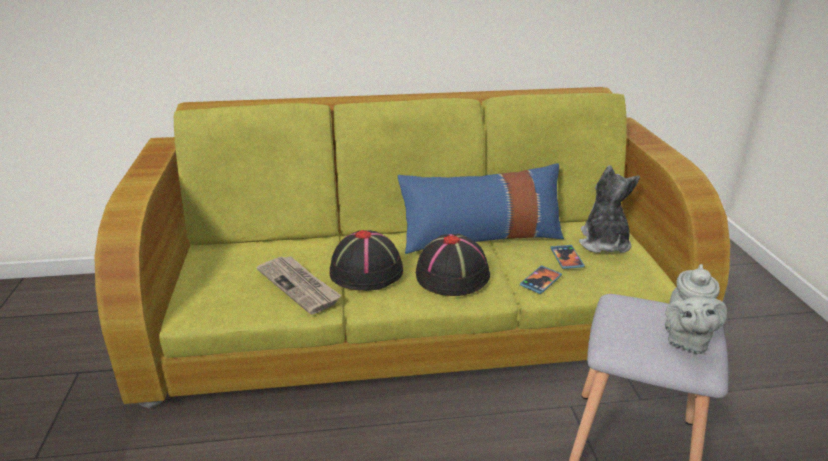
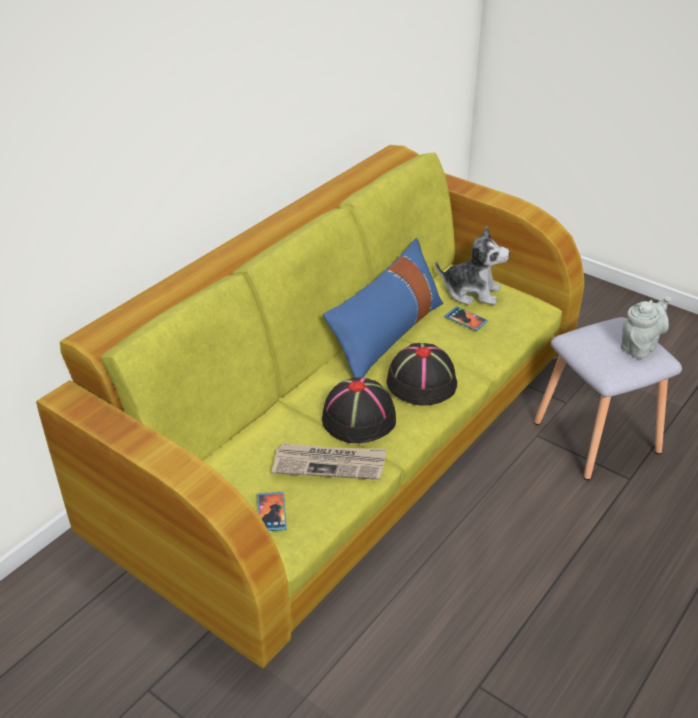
camera: 45 degrees left, 10 degrees up
phone [520,265,562,294] -> phone moved to [257,492,287,531]
plush toy [579,165,640,253] -> plush toy turned 150 degrees clockwise [435,226,510,305]
grey teapot [665,264,727,354] -> grey teapot turned 105 degrees counterclockwise [621,296,671,358]

